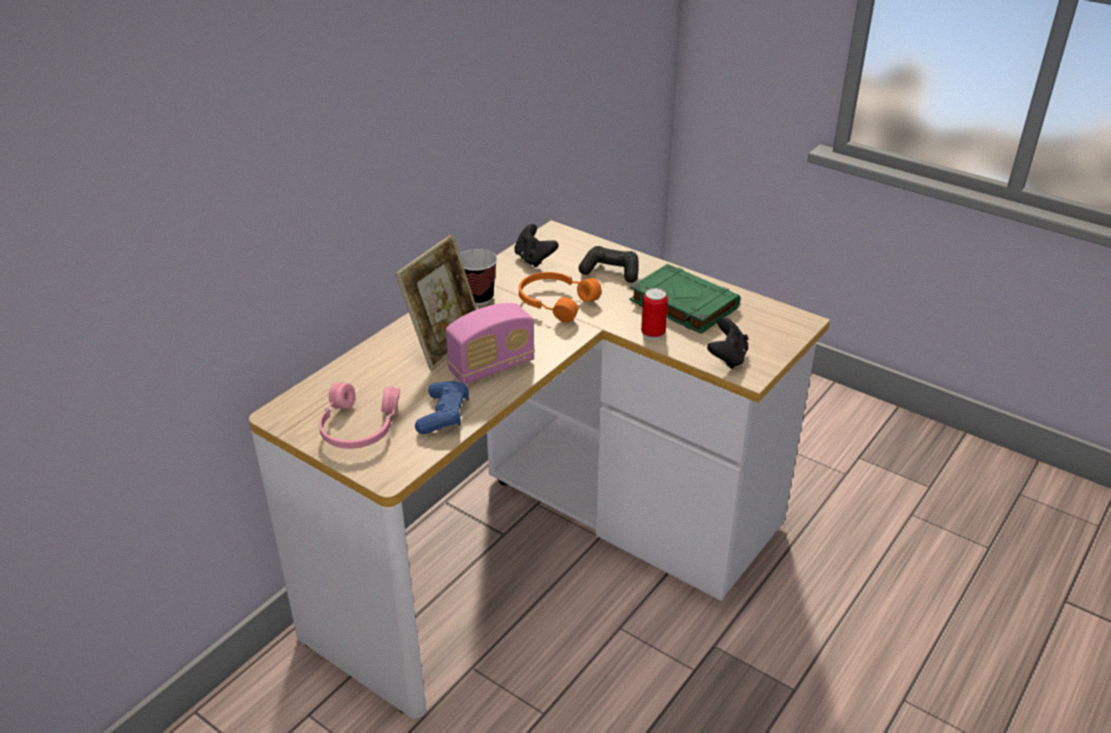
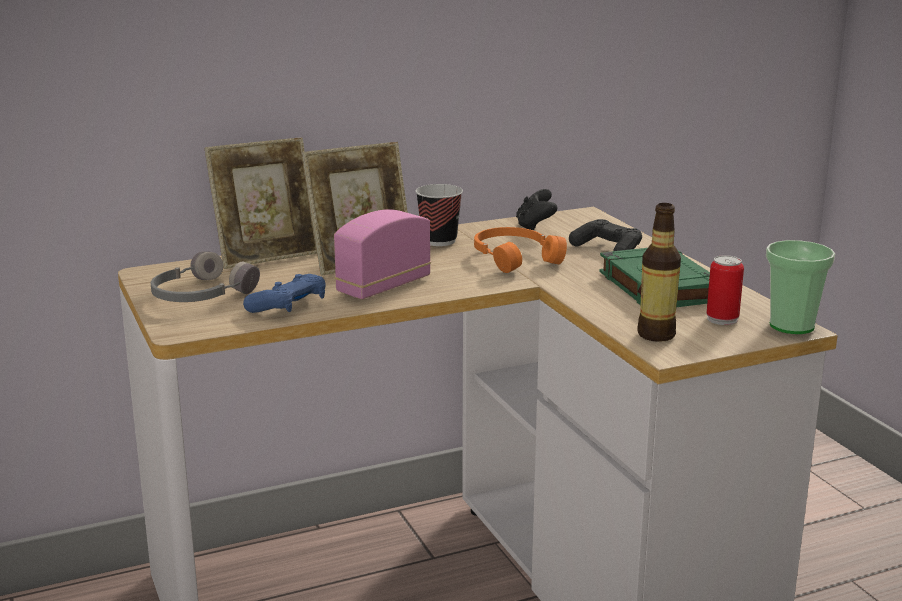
camera: 30 degrees right, 15 degrees down
pink headphones [319,383,400,449] -> grey headphones [151,251,260,302]
radio [446,303,535,384] -> radio turned 135 degrees clockwise [334,209,431,299]
can [641,288,668,340] -> can moved to [707,255,744,325]
black game controller [707,317,748,369] -> bottle [637,203,681,342]
none -> picture frame [204,138,317,269]
none -> cup [766,240,835,334]

